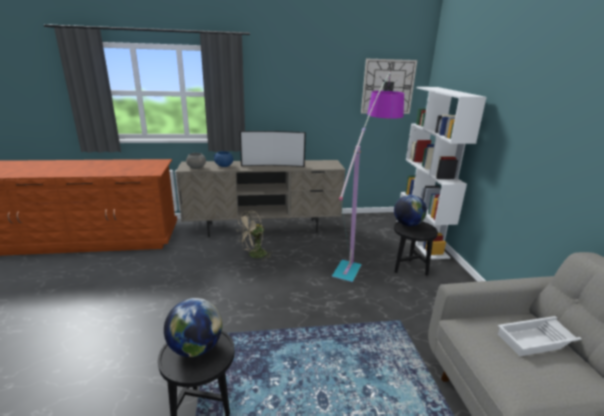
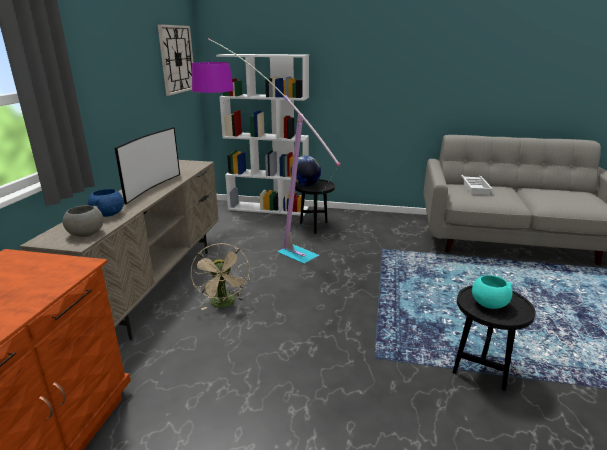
camera: 70 degrees left, 0 degrees up
globe [164,298,222,357] -> turquoise bowl [472,275,513,309]

